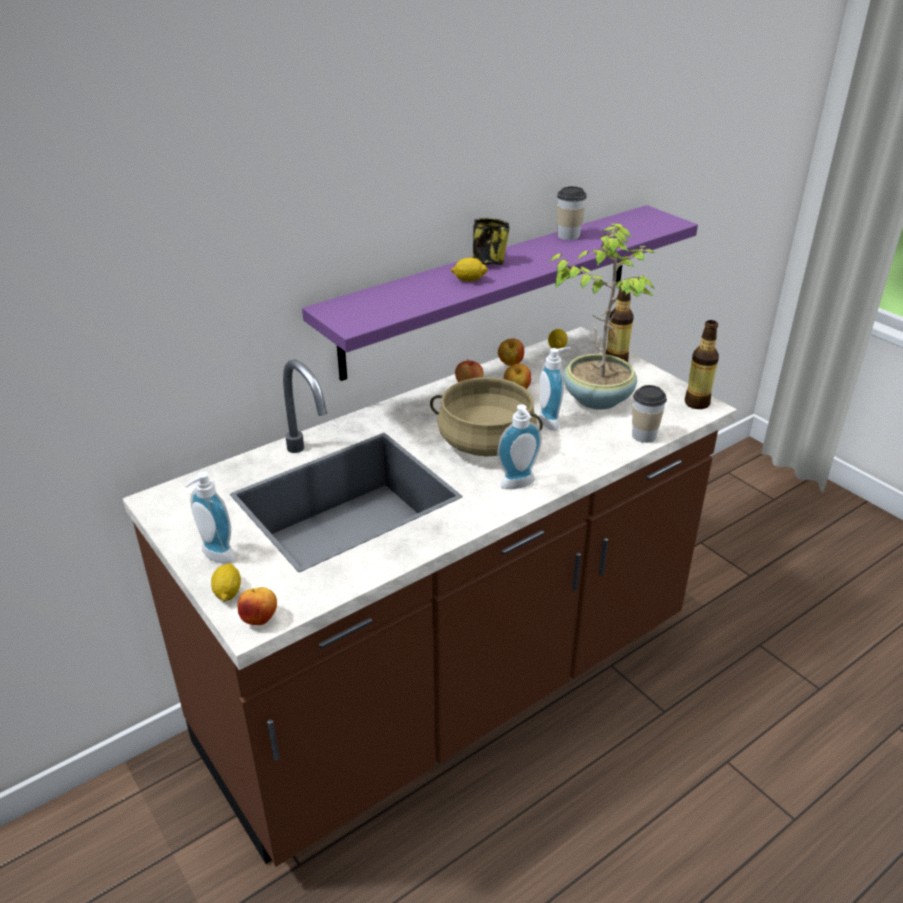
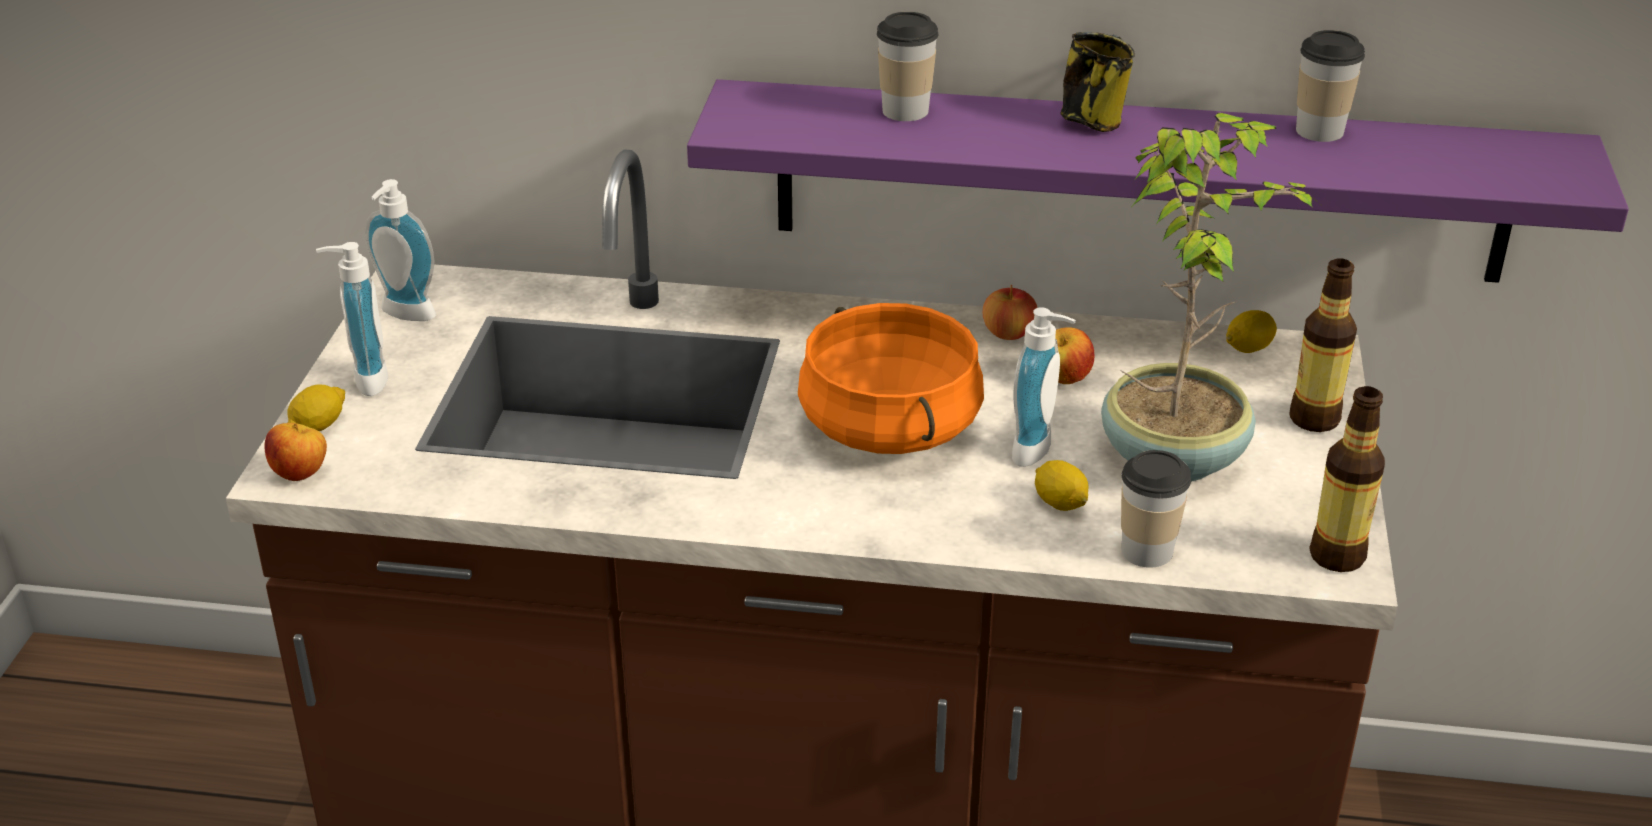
camera: 45 degrees right, 0 degrees up
beige cooking pot [430,377,543,457] -> orange cooking pot [798,303,984,454]
lemon [451,258,488,281] -> lemon moved to [1035,460,1089,511]
soap dispenser [497,404,542,489] -> soap dispenser moved to [365,179,436,321]
apple [498,338,524,366] -> none
none -> cup [877,12,938,121]

